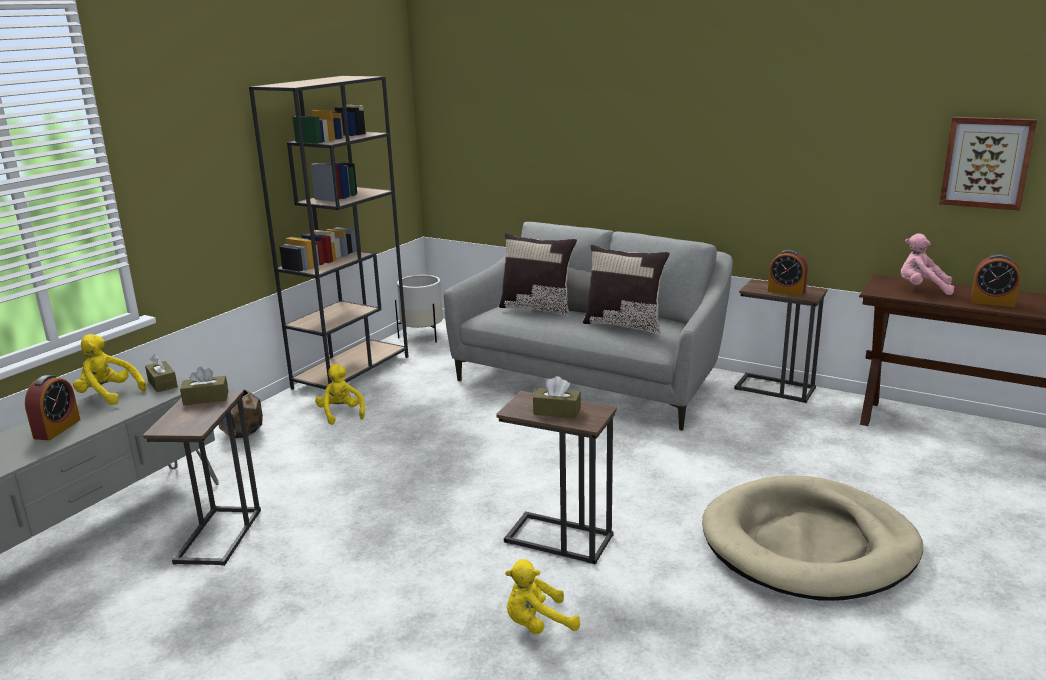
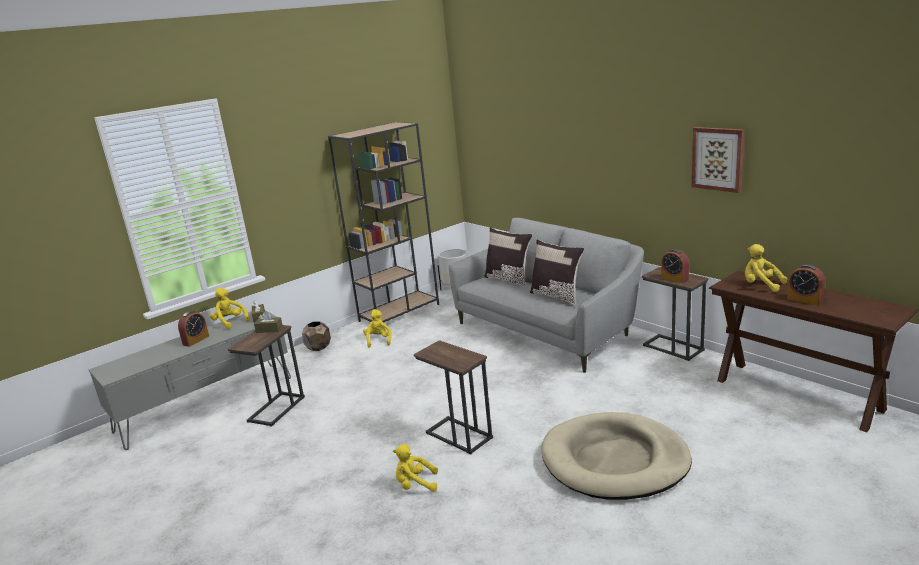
camera: 20 degrees right, 0 degrees up
brown tissue box [533,376,581,418] -> none
pink plush toy [901,233,955,295] -> yellow plush toy [745,244,787,292]
picture [939,117,1037,211] -> picture moved to [692,127,745,193]

